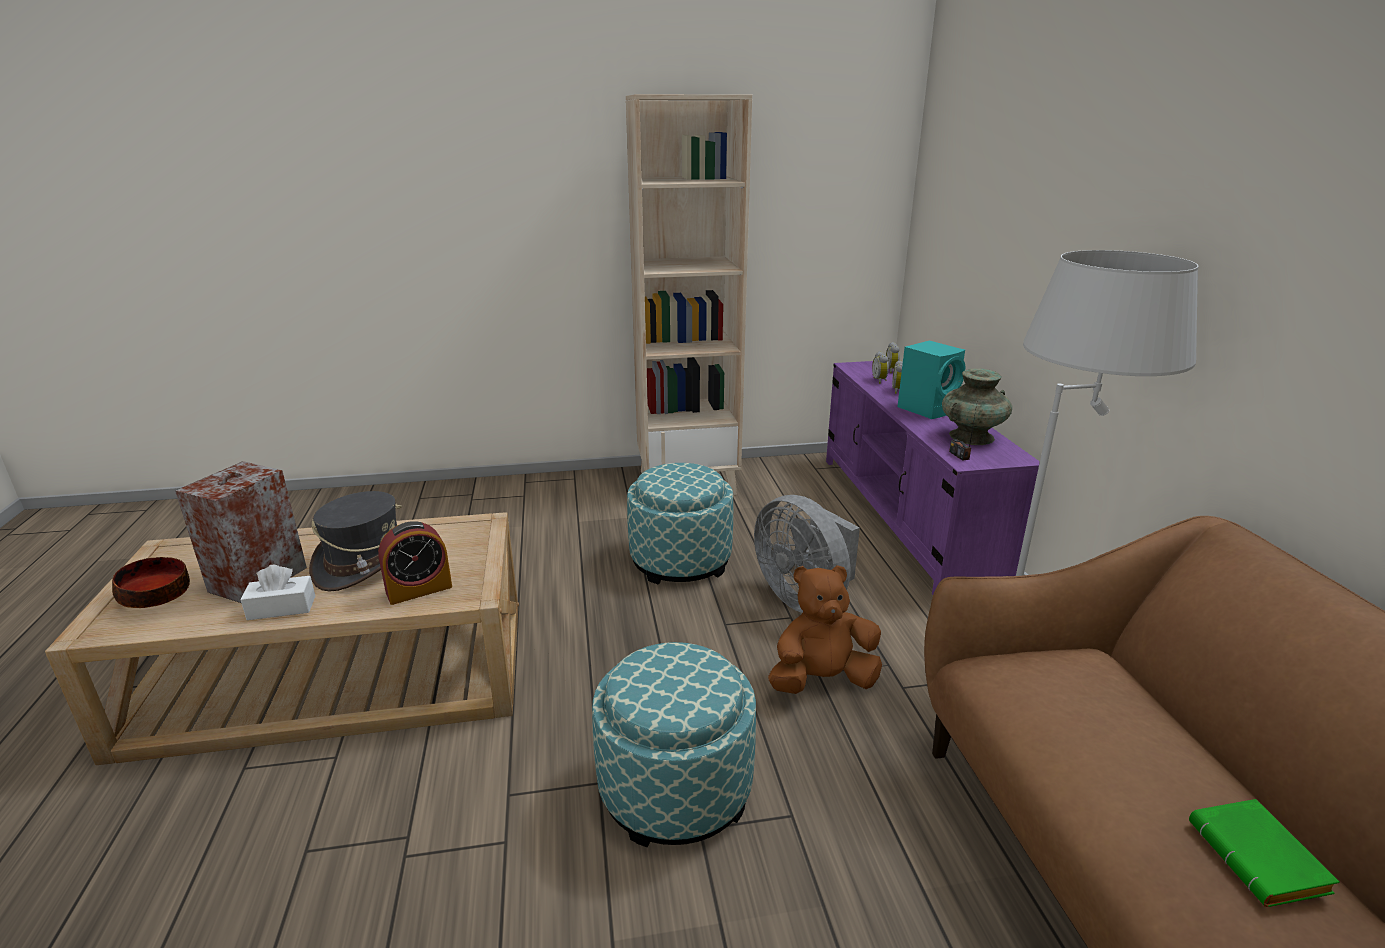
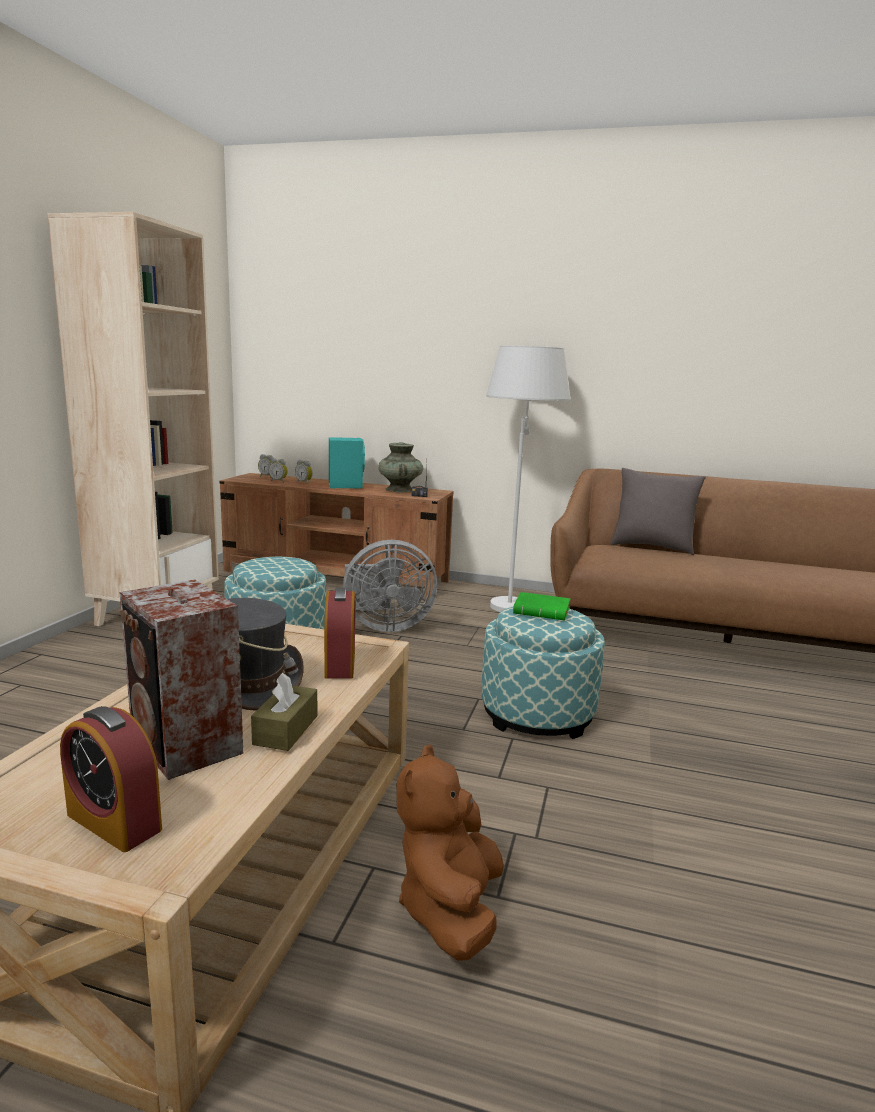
camera: 65 degrees left, 10 degrees down
bowl [112,557,190,608] -> alarm clock [60,706,162,852]
white tissue box [240,564,315,620] -> brown tissue box [251,673,317,751]
brown plush toy [768,565,882,694] -> brown plush toy moved to [397,744,504,961]
purple tv stand [826,361,1040,595] -> brown tv stand [219,473,454,598]
green book [1189,799,1340,907] -> green book moved to [513,592,570,621]
none -> grey pillow [611,468,706,555]

